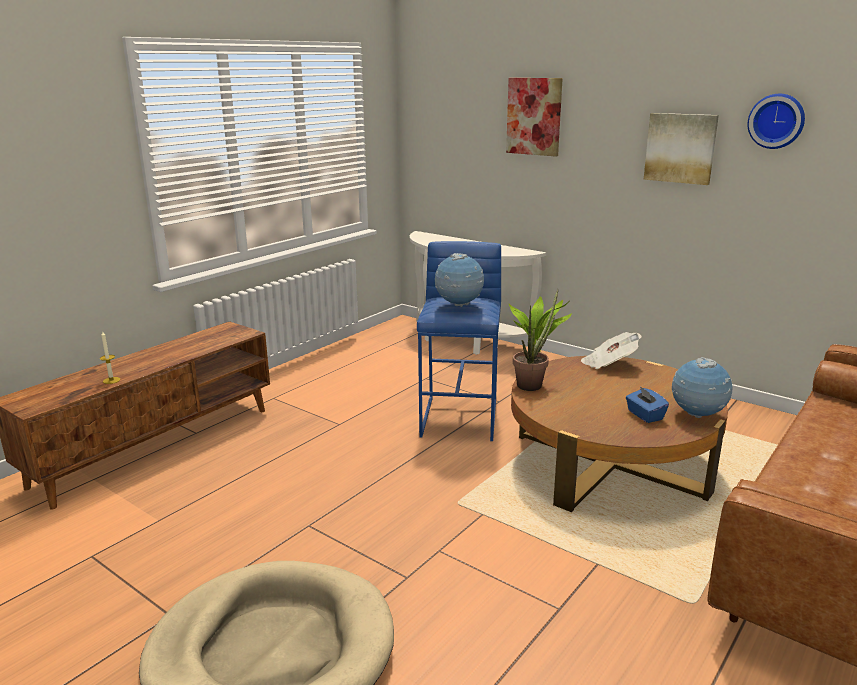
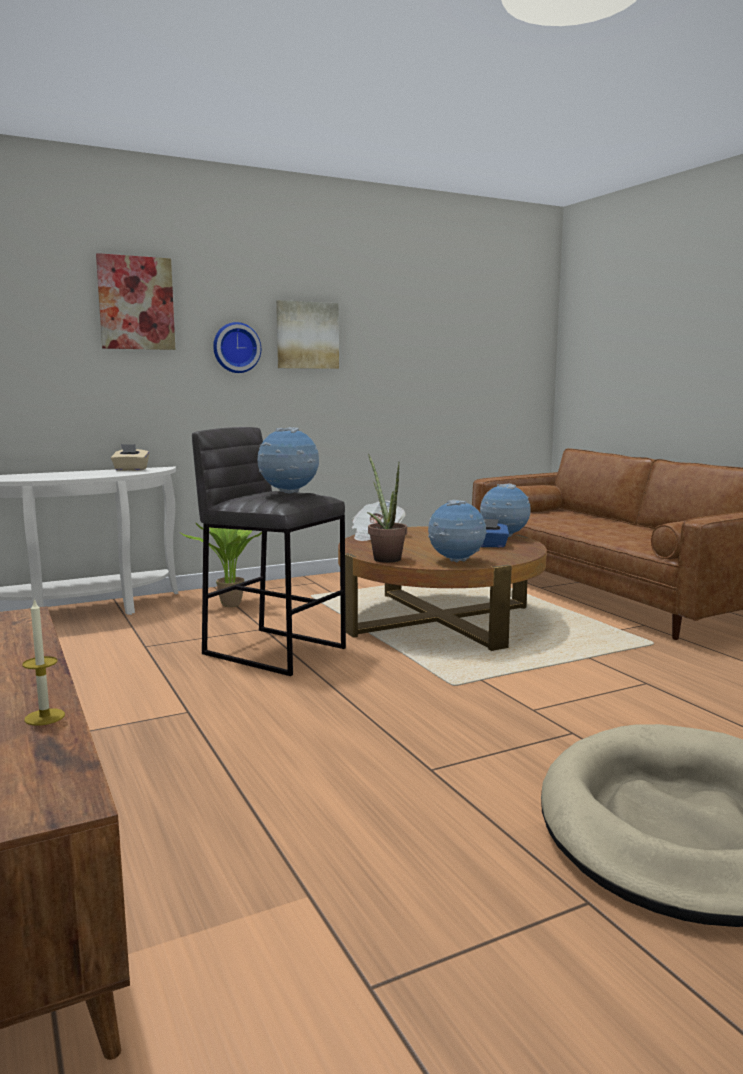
camera: 65 degrees left, 10 degrees down
blue stool [417,241,501,441] -> grey stool [192,427,346,676]
wall clock [748,94,805,149] -> wall clock moved to [213,322,261,373]
none -> beige tissue box [111,444,149,471]
none -> globe [428,500,487,563]

